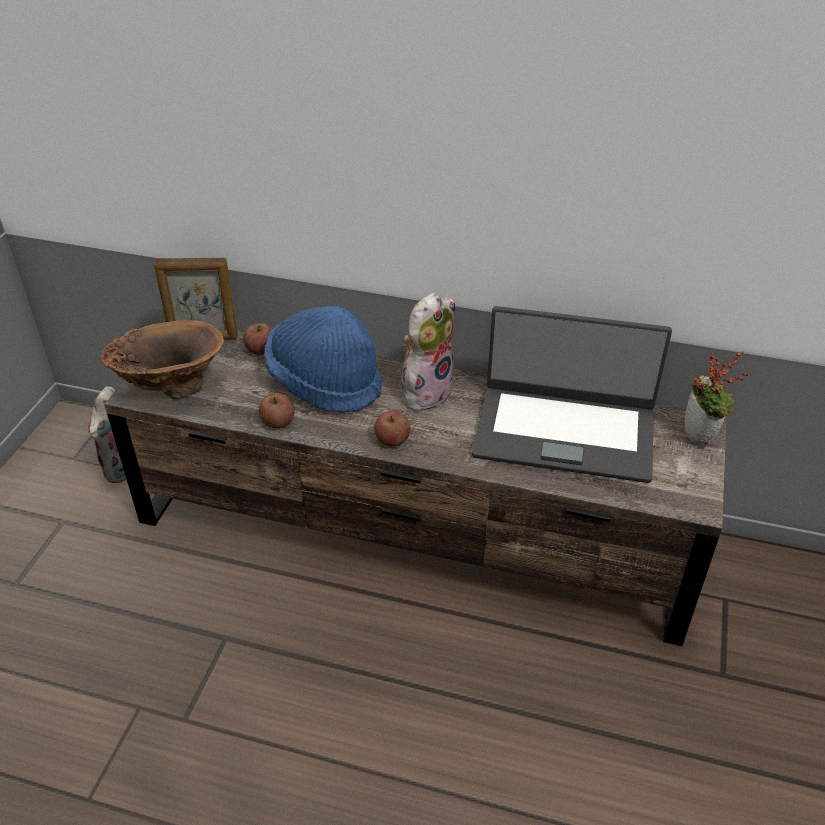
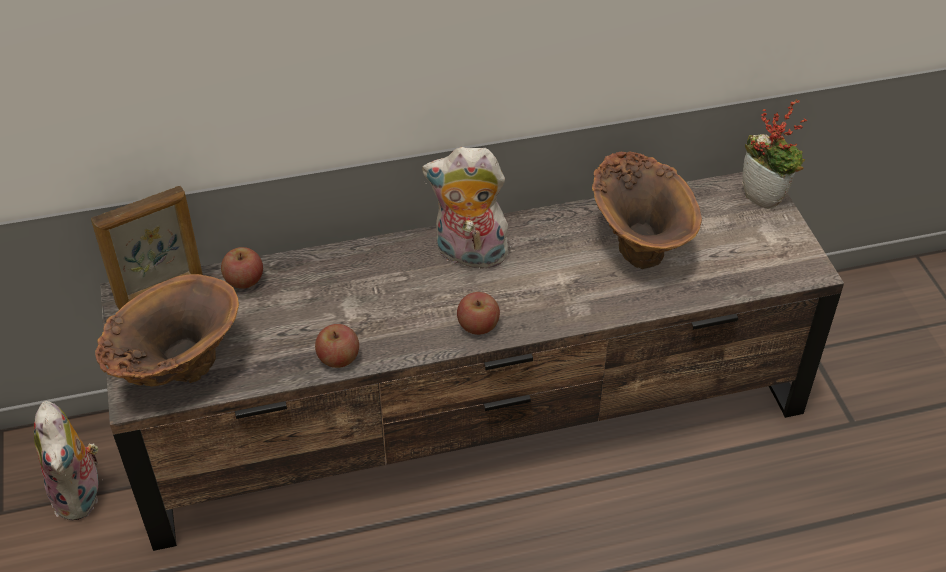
camera: 30 degrees left, 5 degrees up
blue hat [264,306,382,413] -> none
plush toy [401,292,455,412] -> plush toy turned 90 degrees counterclockwise [422,147,511,270]
laptop [472,306,672,483] -> brown vase [592,151,702,269]

